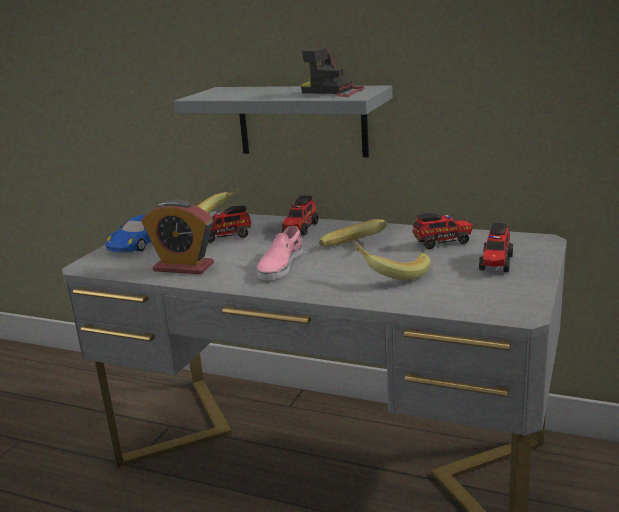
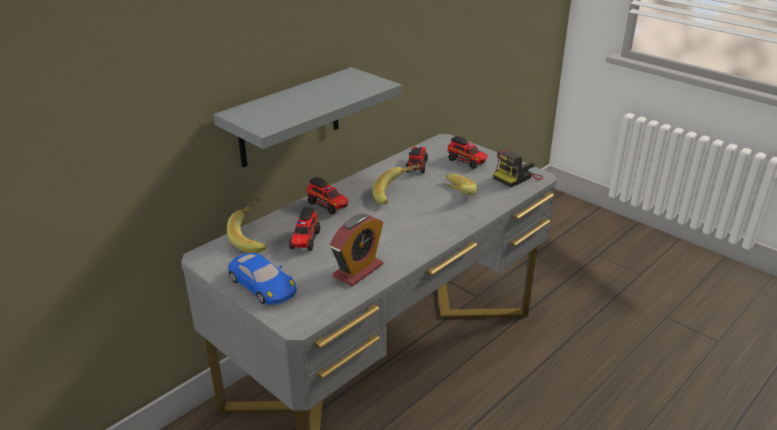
camera: 70 degrees left, 10 degrees up
pink shoe [257,226,303,280] -> none
camera [301,47,365,97] -> camera moved to [493,149,543,188]

